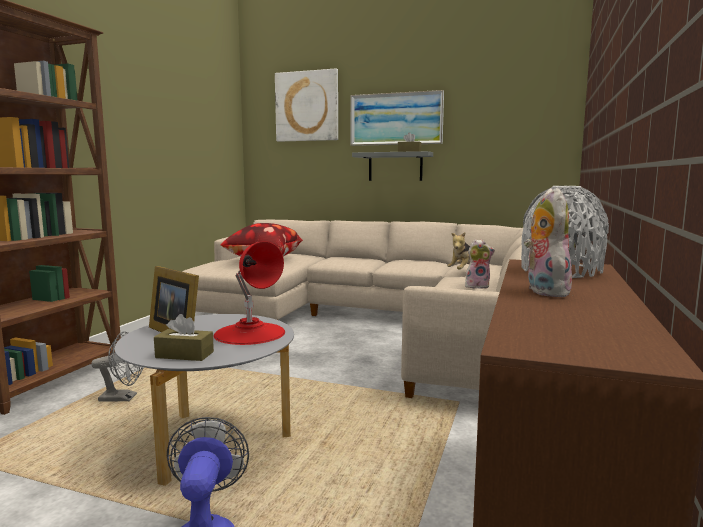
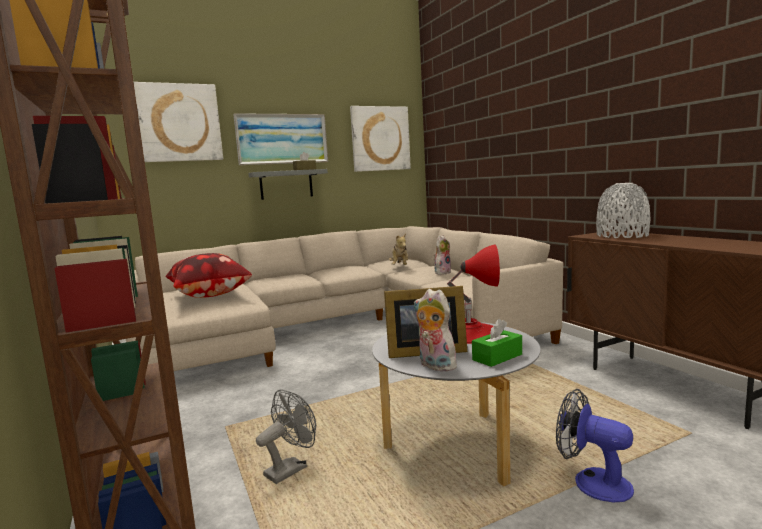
camera: 45 degrees left, 0 degrees up
brown tissue box [154,314,214,361] -> green tissue box [472,319,522,367]
plush toy [524,188,572,297] -> plush toy moved to [414,289,457,372]
none -> picture [350,106,411,172]

